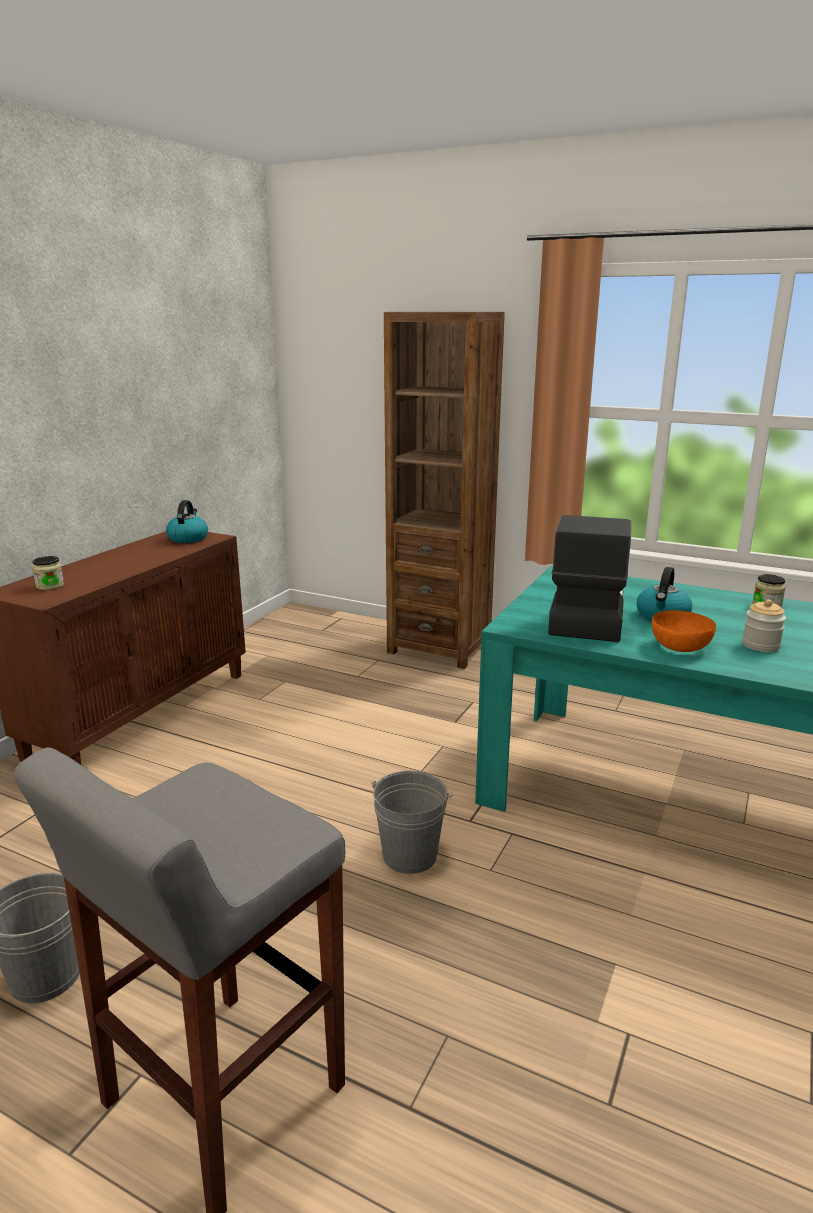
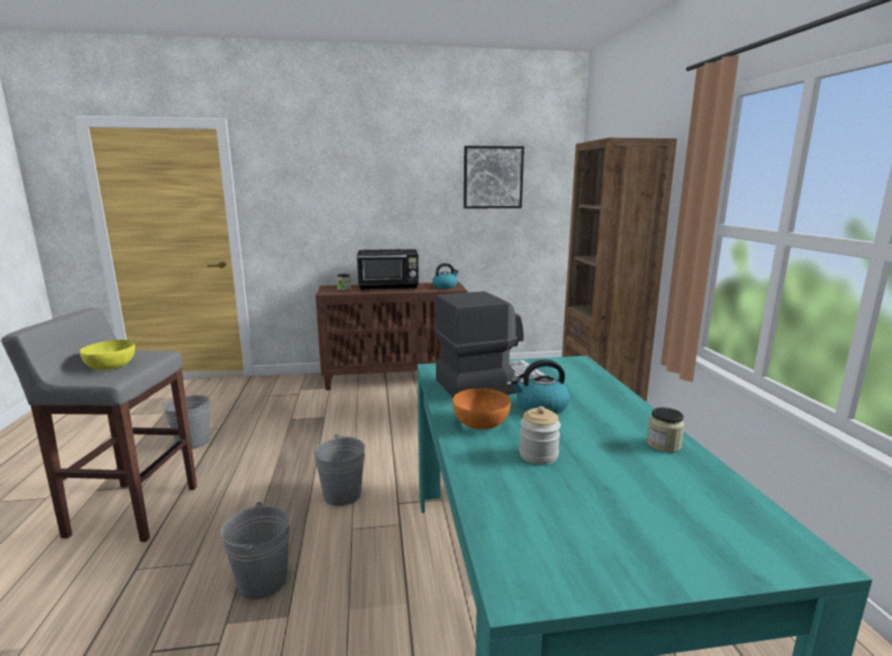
camera: 55 degrees right, 5 degrees down
none -> yellow bowl [80,340,135,370]
none -> grey bucket [221,502,290,599]
none -> black microwave [357,249,419,290]
none -> picture [464,146,524,209]

